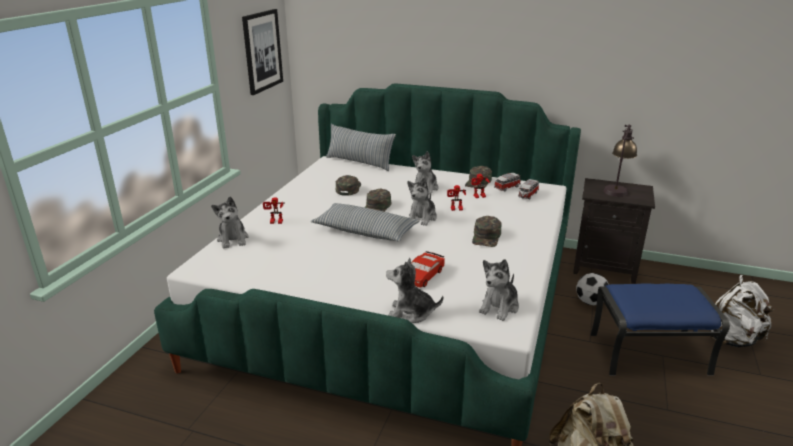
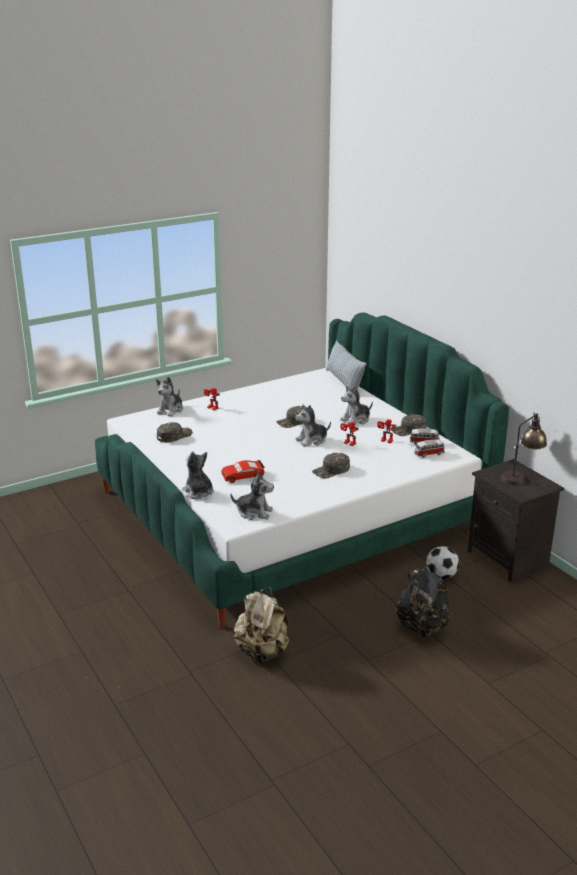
camera: 40 degrees right, 0 degrees up
picture [242,9,283,95] -> none
pillow [311,203,420,242] -> none
green cap [336,175,361,196] -> green cap moved to [157,422,193,442]
plush toy [479,259,519,321] -> plush toy turned 150 degrees counterclockwise [230,471,274,520]
blue ottoman [591,283,730,376] -> black backpack [396,564,450,637]
white backpack [710,275,774,348] -> none

